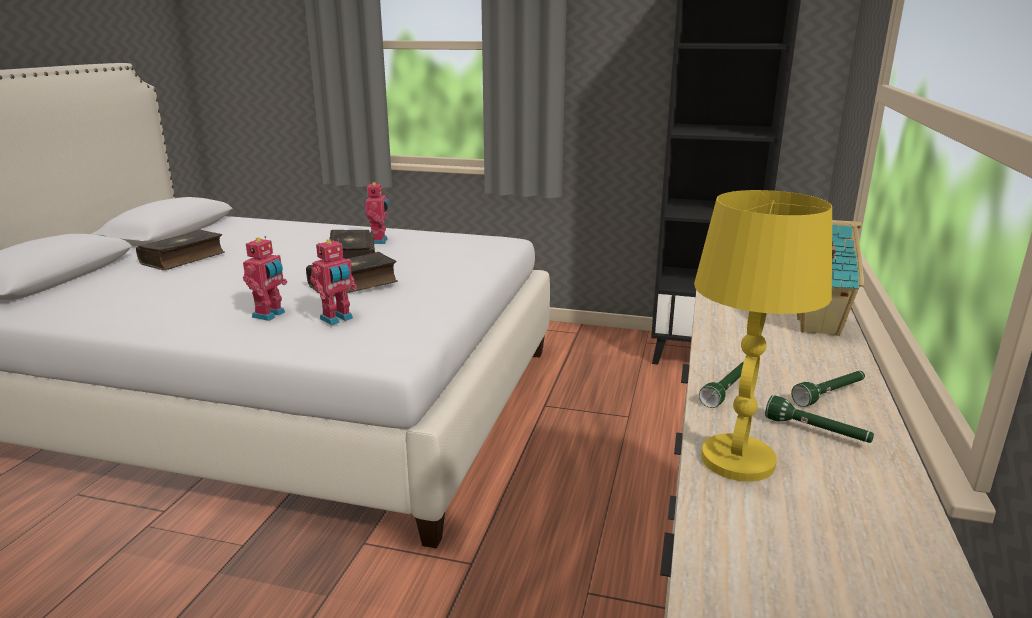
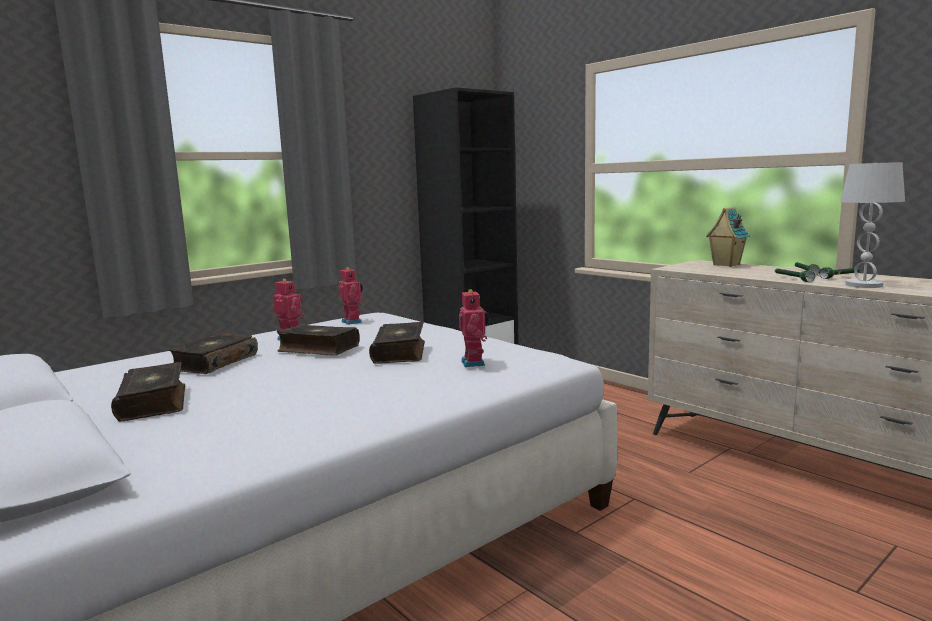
camera: 55 degrees left, 10 degrees down
toy robot [243,236,287,321] -> toy robot moved to [339,267,363,325]
yellow table lamp [694,190,832,482] -> white table lamp [840,162,905,288]
none -> book [168,332,258,374]

